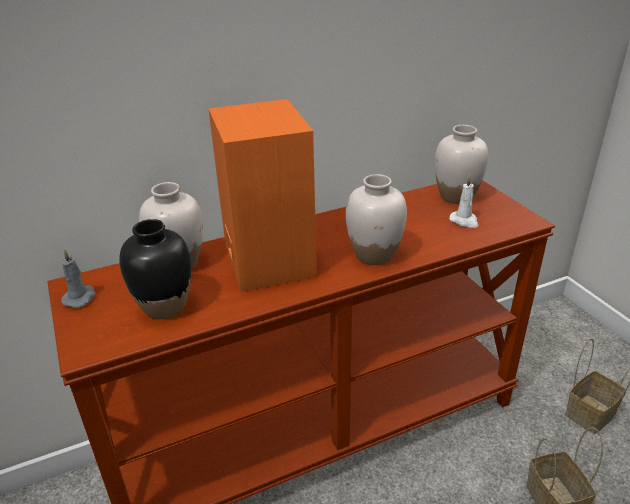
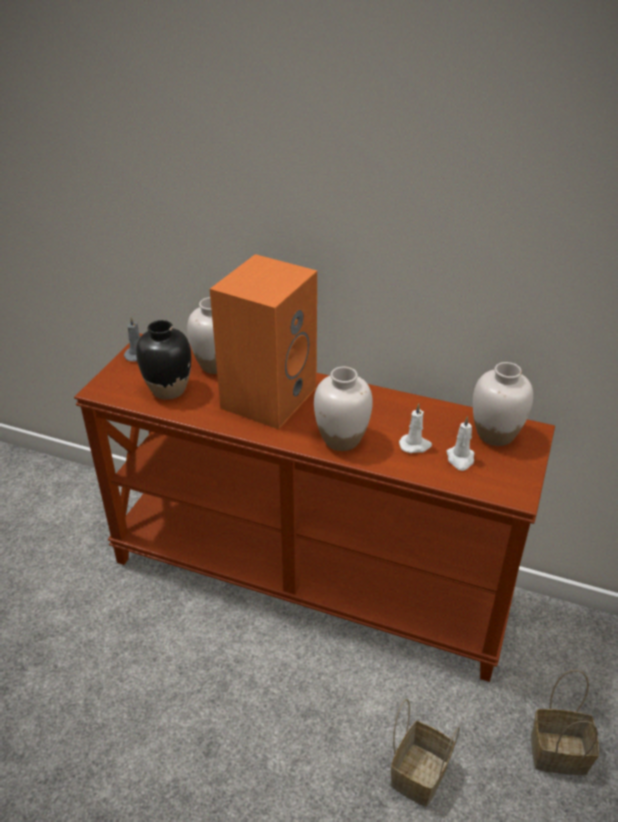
camera: 45 degrees right, 5 degrees up
none -> white candle [399,404,432,453]

